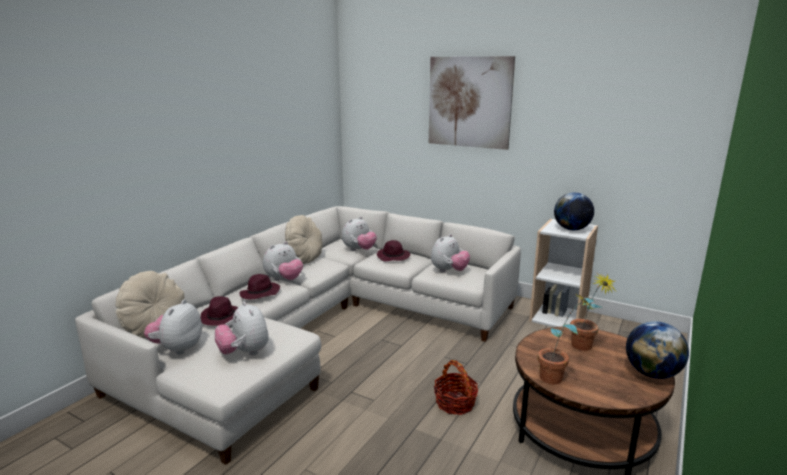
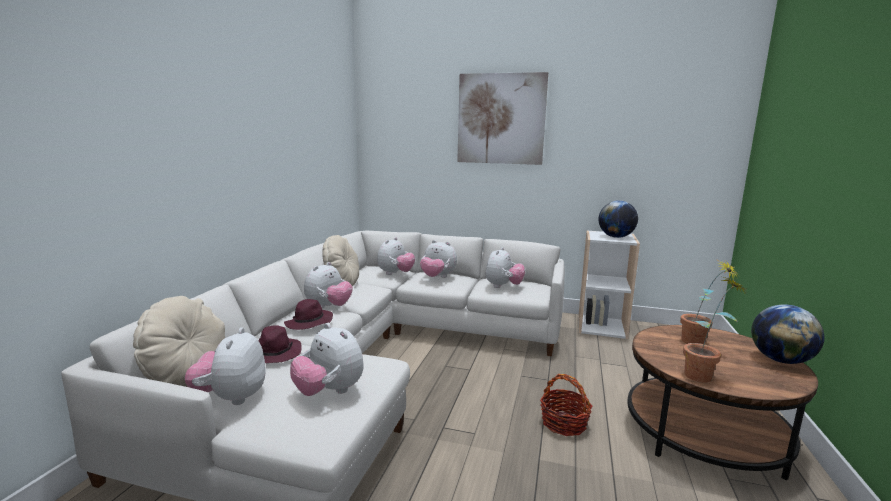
camera: 15 degrees left, 5 degrees down
purple hat [377,240,410,262] -> plush toy [420,240,457,278]

